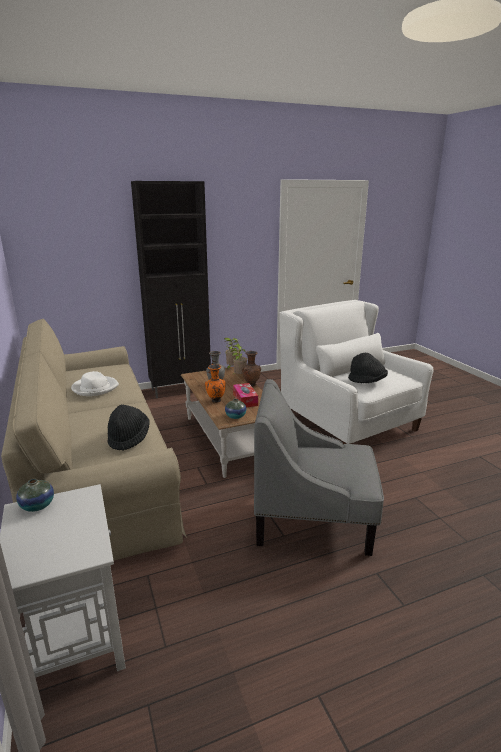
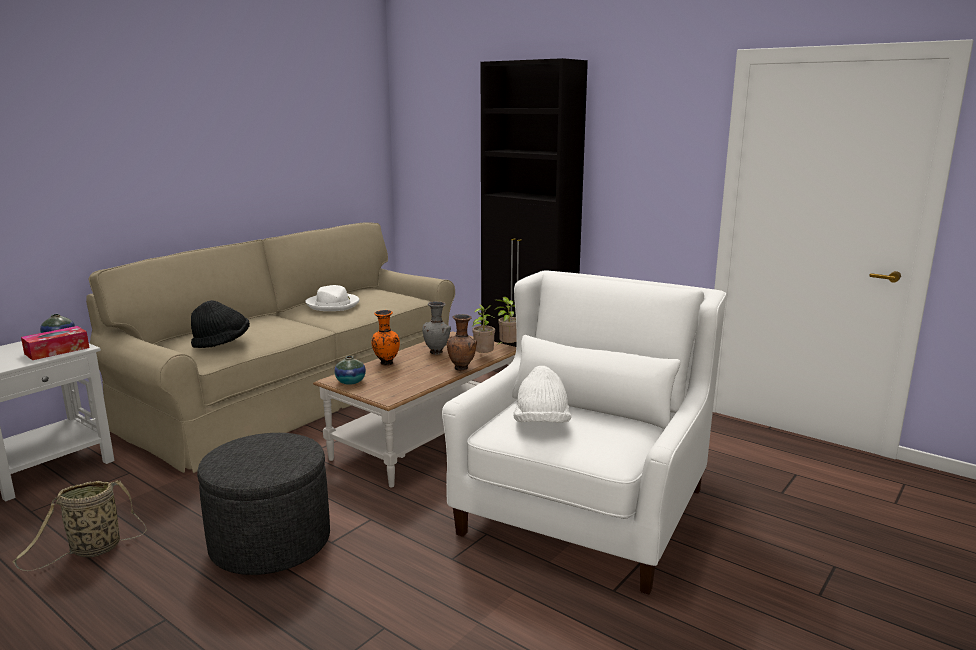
camera: 60 degrees right, 5 degrees down
tissue box [233,383,258,407] -> tissue box moved to [21,326,89,360]
grey armchair [254,379,384,556] -> grey ottoman [197,433,330,575]
black hat [348,353,388,383] -> white hat [513,366,571,423]
none -> basket [13,480,147,571]

